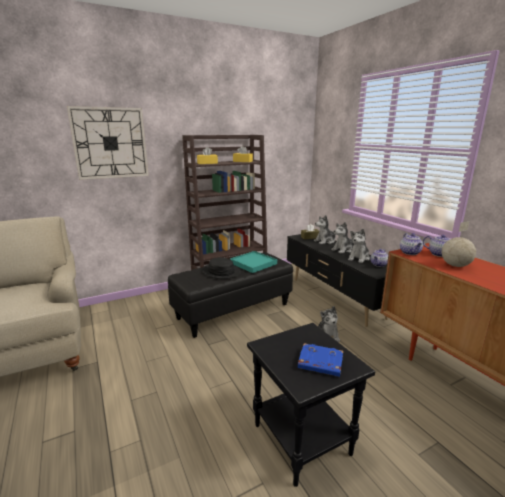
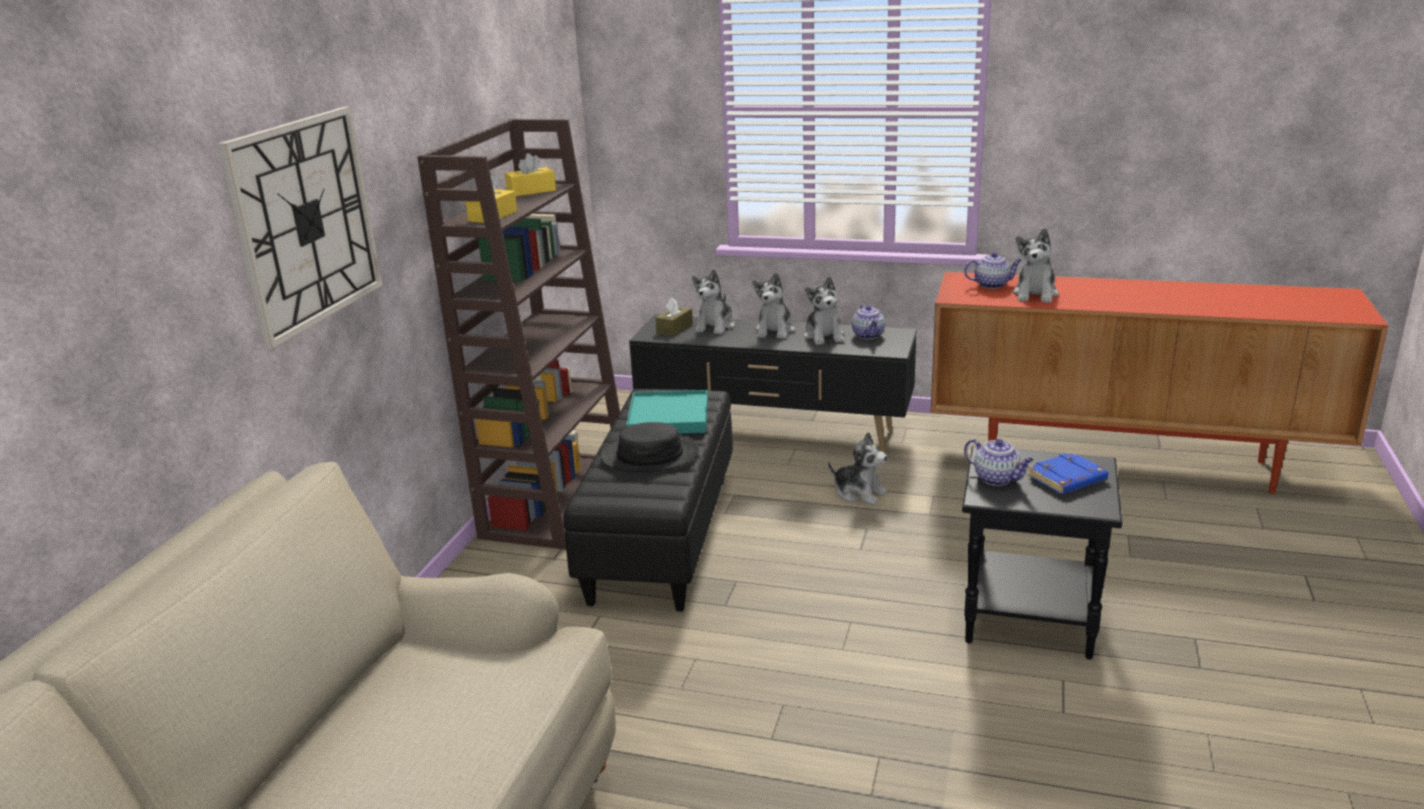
camera: 45 degrees left, 5 degrees up
teapot [400,233,423,255] -> teapot moved to [964,439,1034,486]
globe [442,221,476,267] -> plush toy [1013,228,1059,303]

